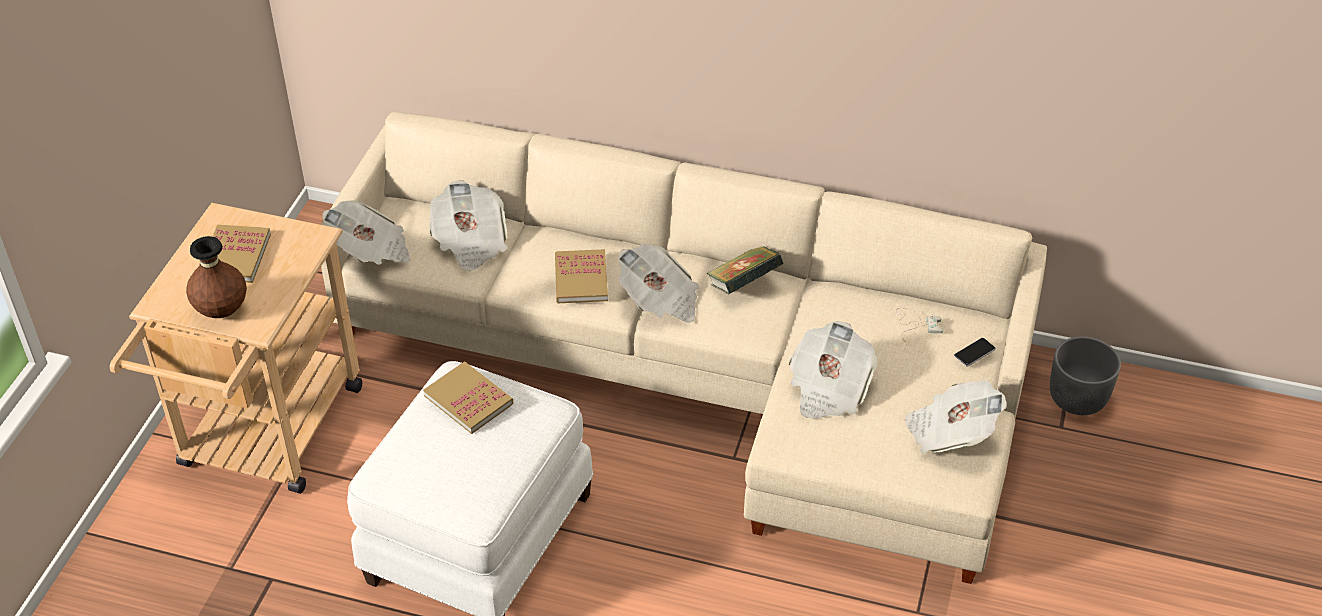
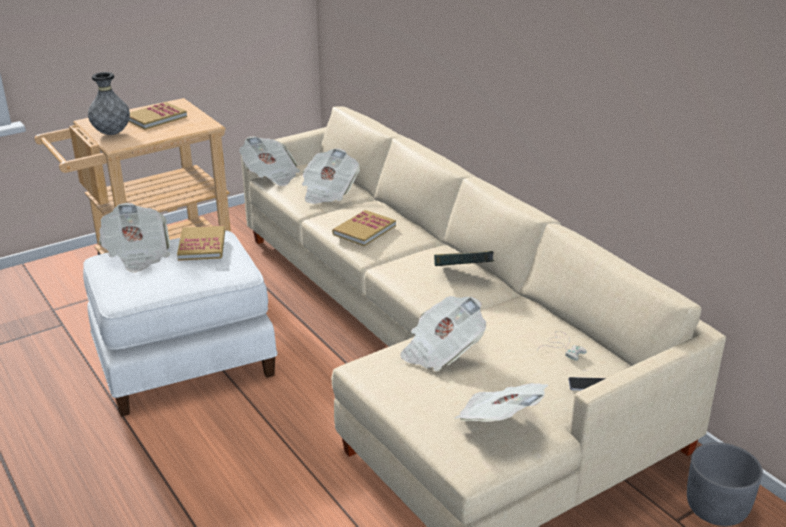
camera: 40 degrees right, 15 degrees down
brown vase [186,236,247,318] -> grey vase [88,72,130,135]
newspaper [618,244,699,323] -> newspaper moved to [99,203,170,273]

